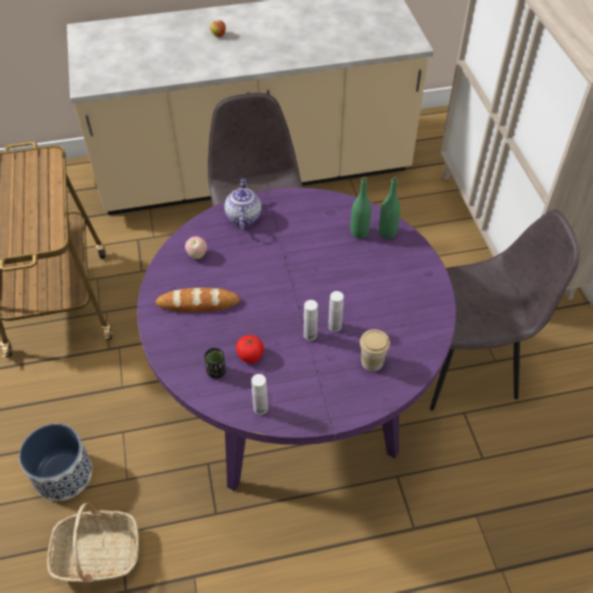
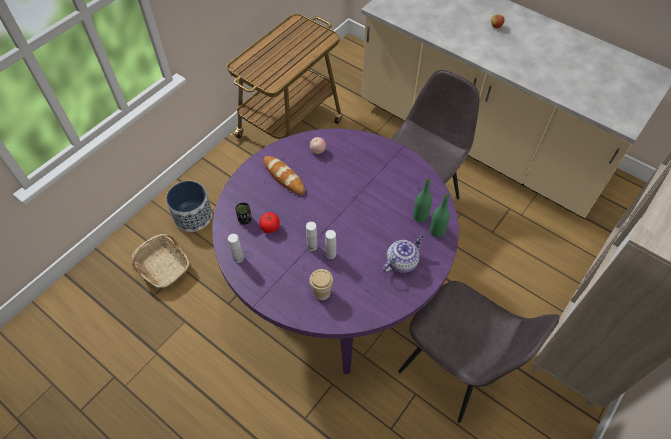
camera: 50 degrees right, 5 degrees up
teapot [224,178,262,230] -> teapot moved to [383,235,424,273]

